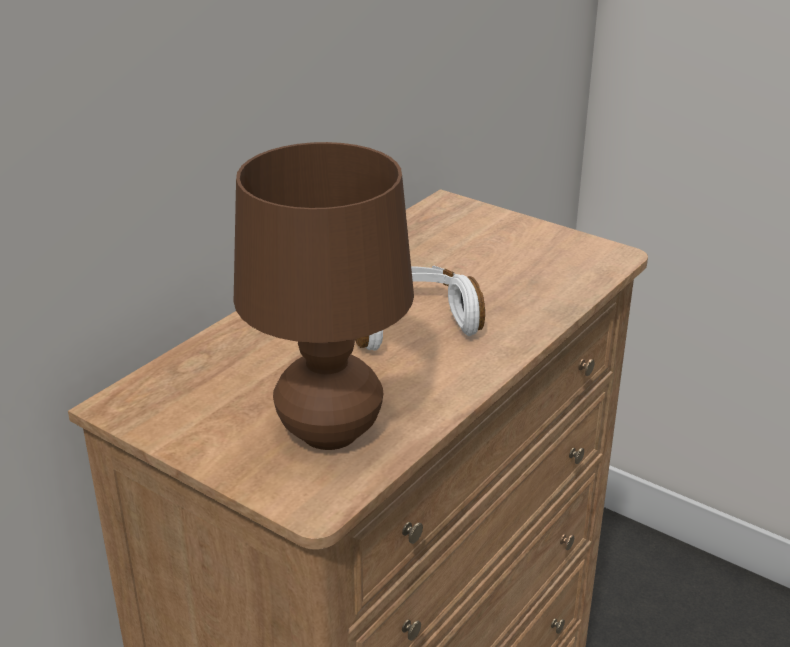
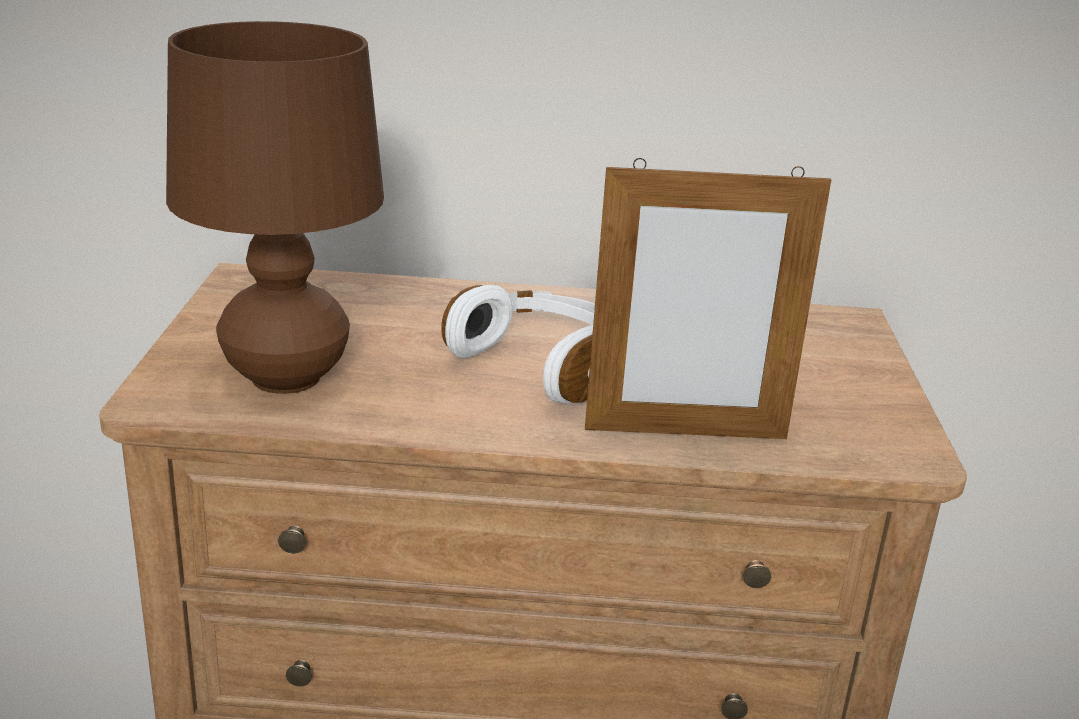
camera: 55 degrees right, 5 degrees down
none -> picture frame [585,158,831,439]

